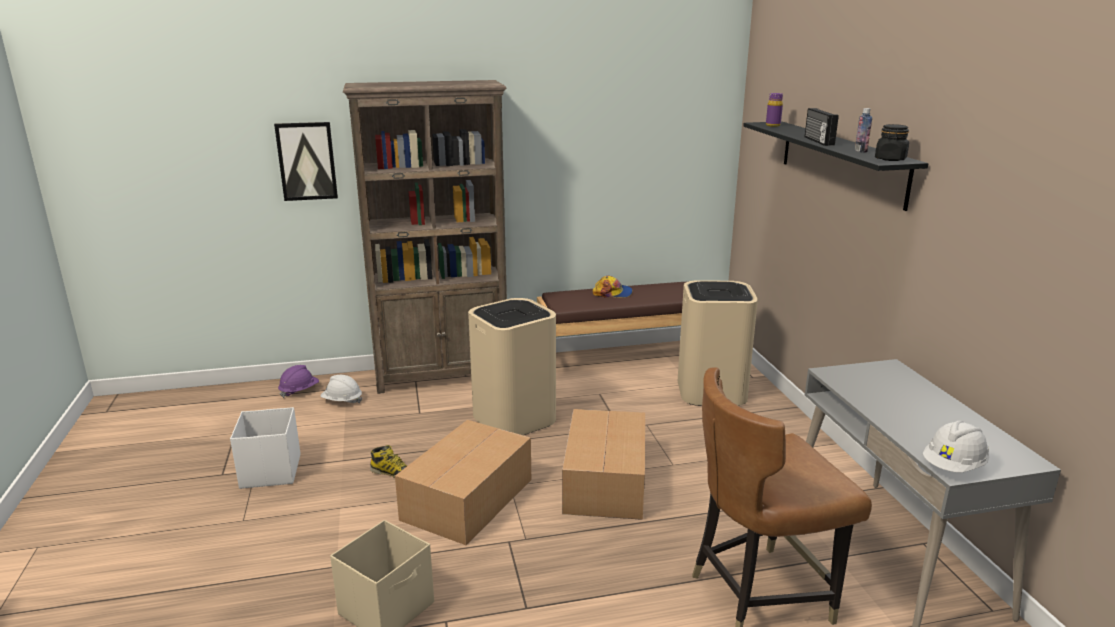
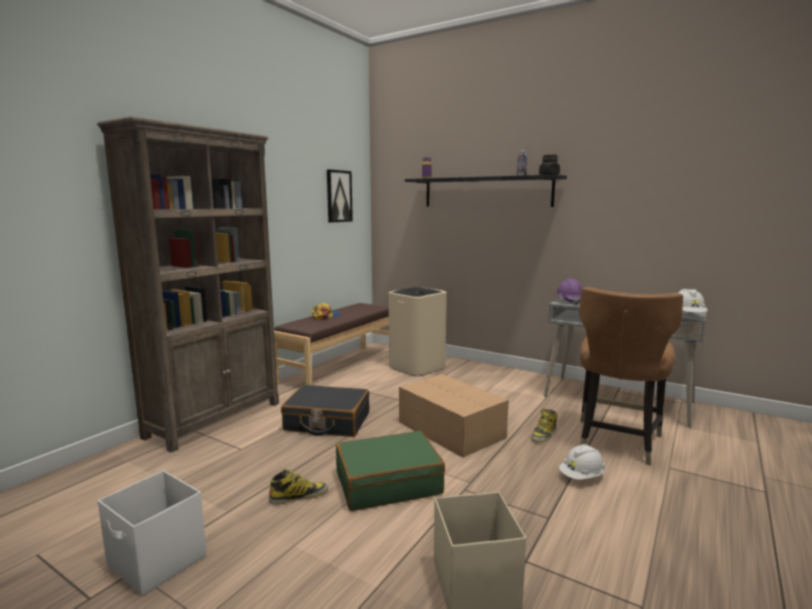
camera: 45 degrees left, 10 degrees down
picture [274,122,338,201] -> picture moved to [327,169,353,223]
purple hard hat [278,365,319,398] -> purple hard hat moved to [555,278,583,305]
white hard hat [321,375,362,403] -> white hard hat moved to [559,444,605,480]
cardboard box [395,420,531,545] -> green suitcase [336,431,445,511]
beige trash can [468,298,556,435] -> black suitcase [281,385,369,437]
radio [805,108,839,146] -> none
none -> boot [531,408,557,442]

